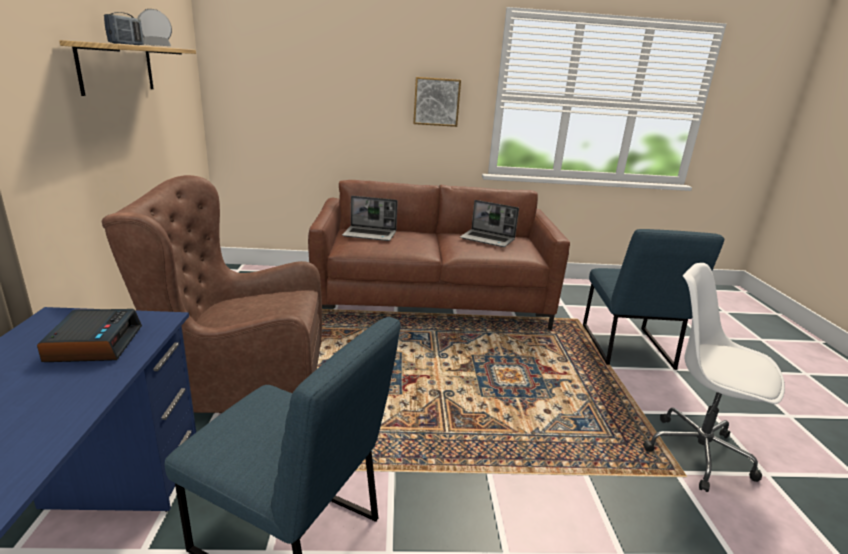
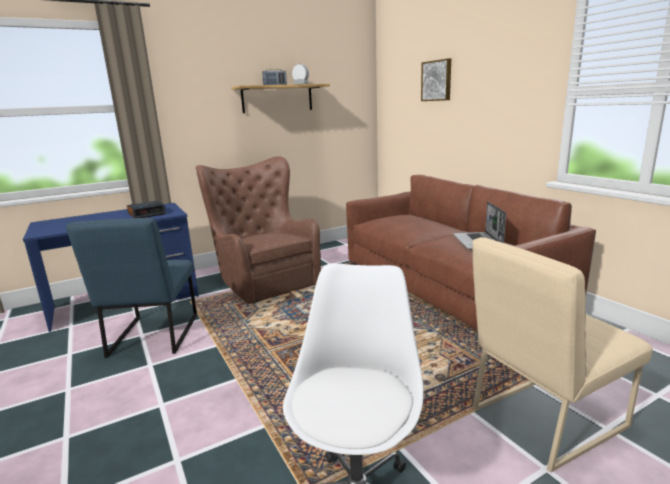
camera: 65 degrees right, 5 degrees down
laptop [342,196,398,241] -> none
picture [413,77,461,127] -> picture moved to [421,58,451,101]
blue chair [583,229,724,370] -> beige chair [472,237,653,473]

